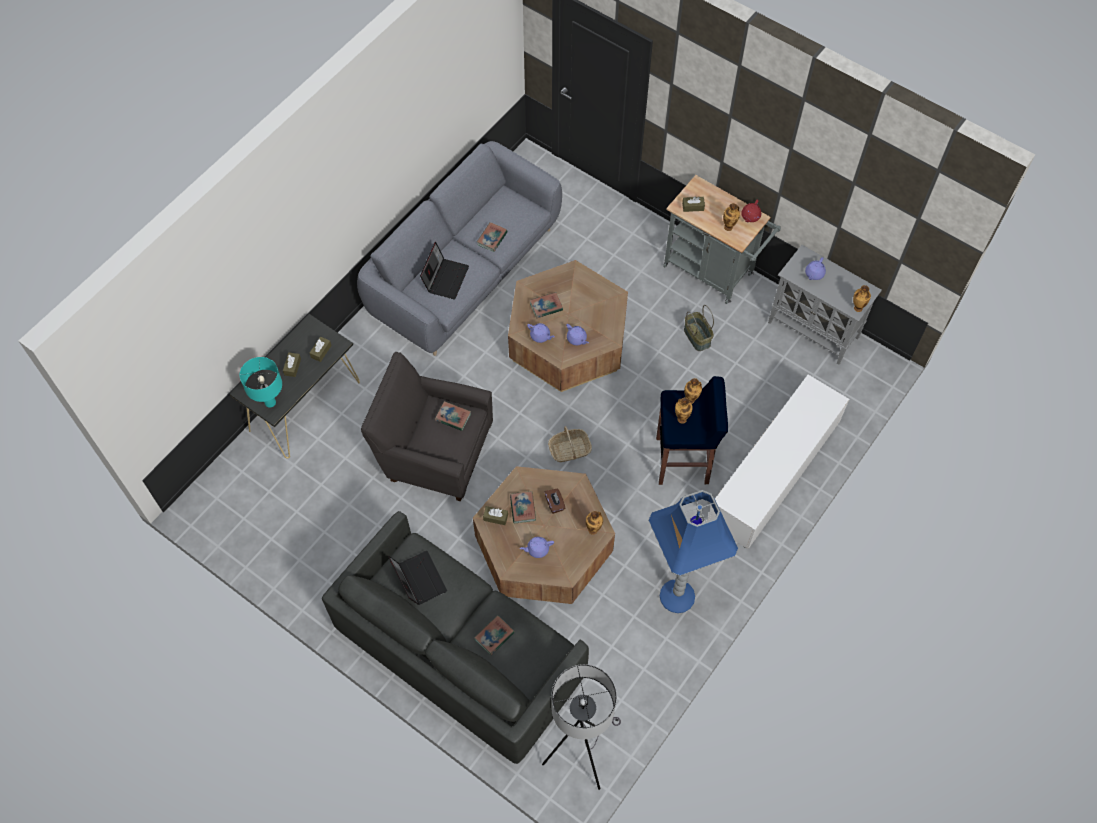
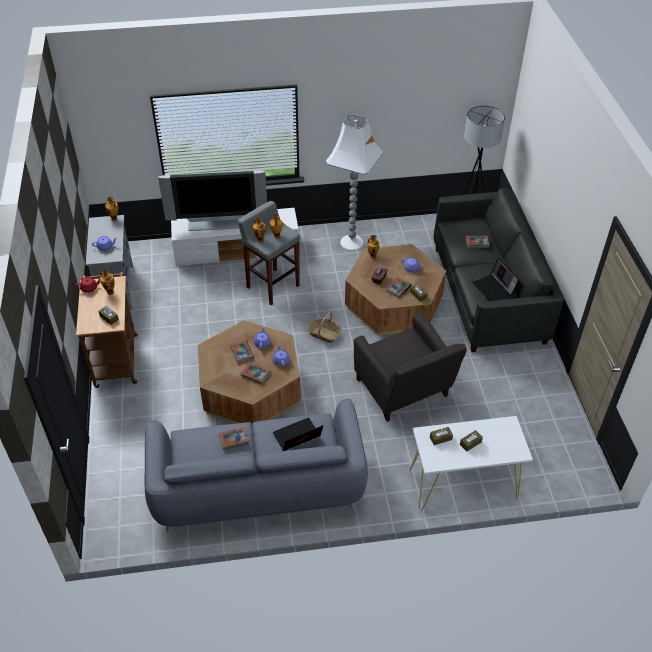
camera: 135 degrees left, 15 degrees down
black console table [230,314,360,458] -> white console table [409,416,533,511]
turquoise table lamp [240,357,282,408] -> none
laptop [388,551,447,605] -> laptop turned 45 degrees counterclockwise [473,258,519,301]
book [435,401,471,431] -> book moved to [230,340,254,363]
blue floor lamp [648,490,738,613] -> white floor lamp [326,114,383,251]
blue stool [656,376,728,485] -> grey stool [238,201,300,305]
grey cart [663,175,781,304] -> brown cart [76,272,138,388]
basket [684,305,714,351] -> none
none -> television [158,170,267,231]

